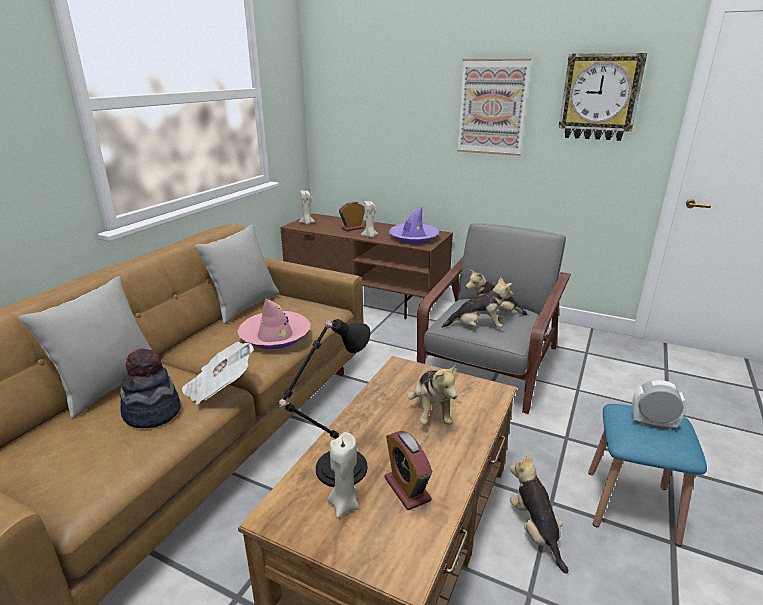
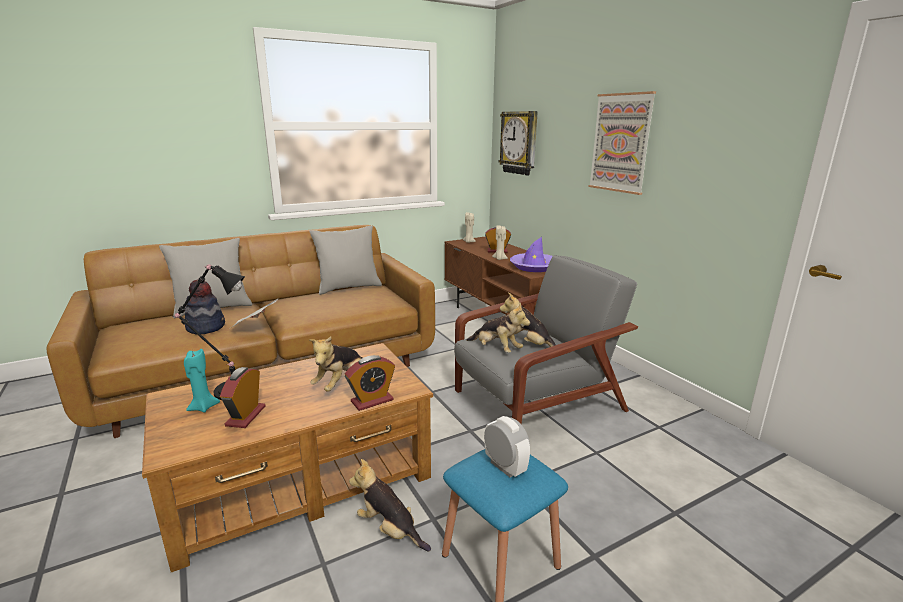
camera: 35 degrees right, 5 degrees down
pink hat [237,299,311,349] -> none
beige candle [327,432,359,518] -> turquoise candle [184,349,220,413]
plush toy [510,452,569,574] -> plush toy turned 75 degrees counterclockwise [349,459,431,551]
wall clock [559,53,647,141] -> wall clock moved to [499,111,538,175]
none -> alarm clock [345,355,395,411]

